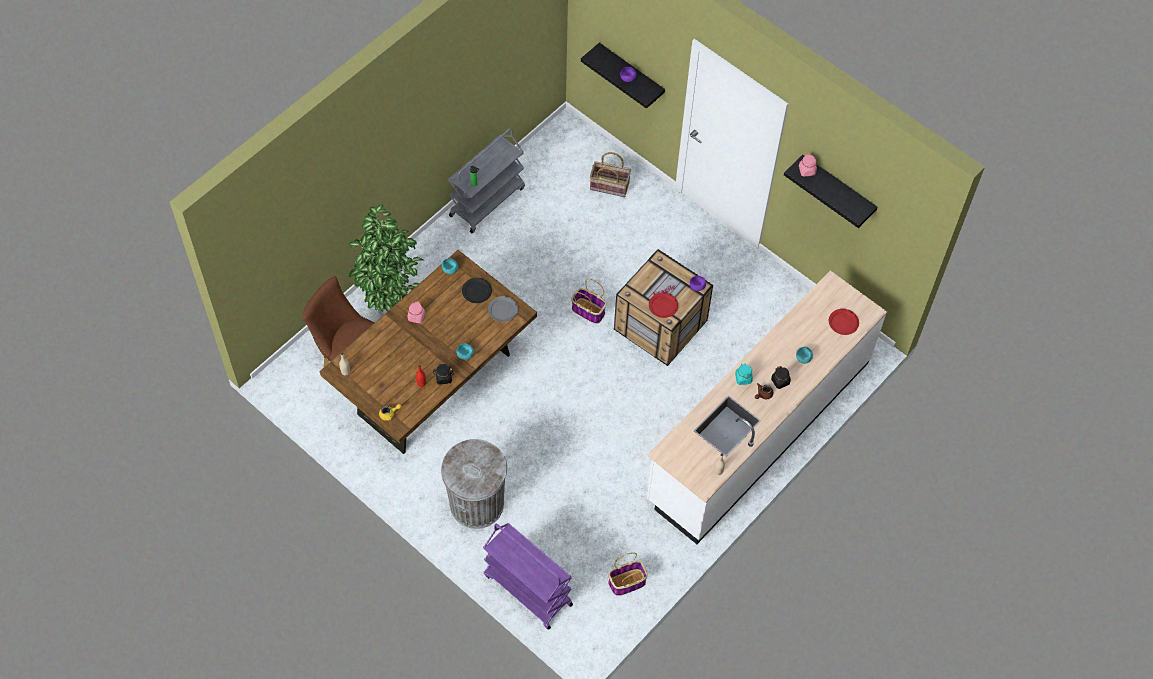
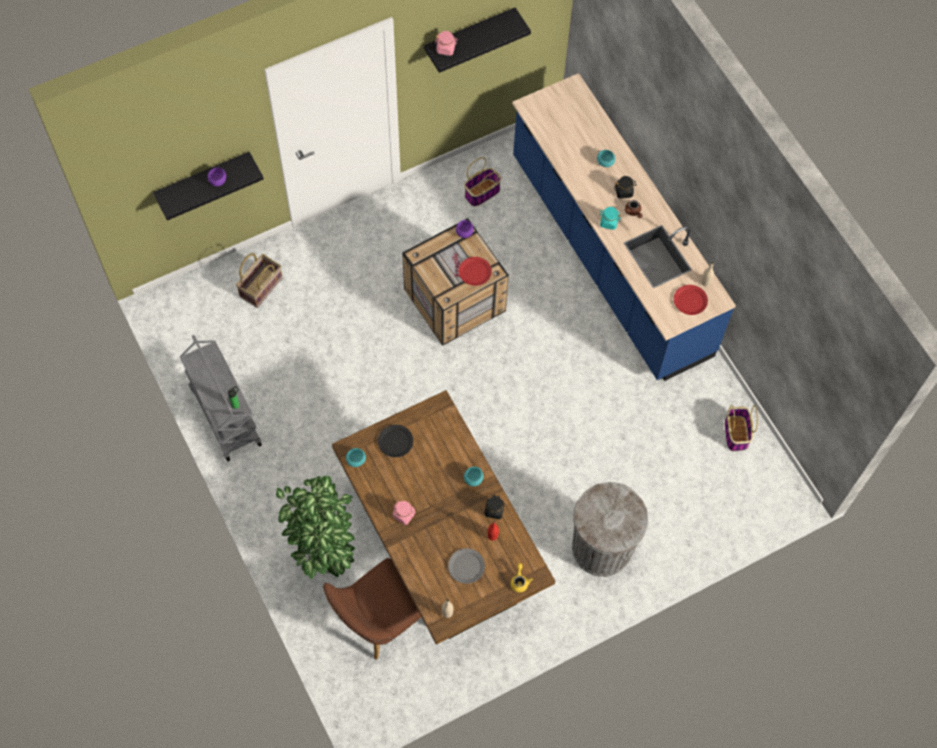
camera: 70 degrees left, 5 degrees up
purple cart [483,523,573,630] -> none
grey plate [488,296,518,322] -> grey plate moved to [448,548,485,584]
basket [571,279,606,324] -> basket moved to [464,157,502,207]
white counter [647,271,887,544] -> blue counter [512,73,736,381]
red plate [829,309,859,335] -> red plate moved to [674,285,708,315]

